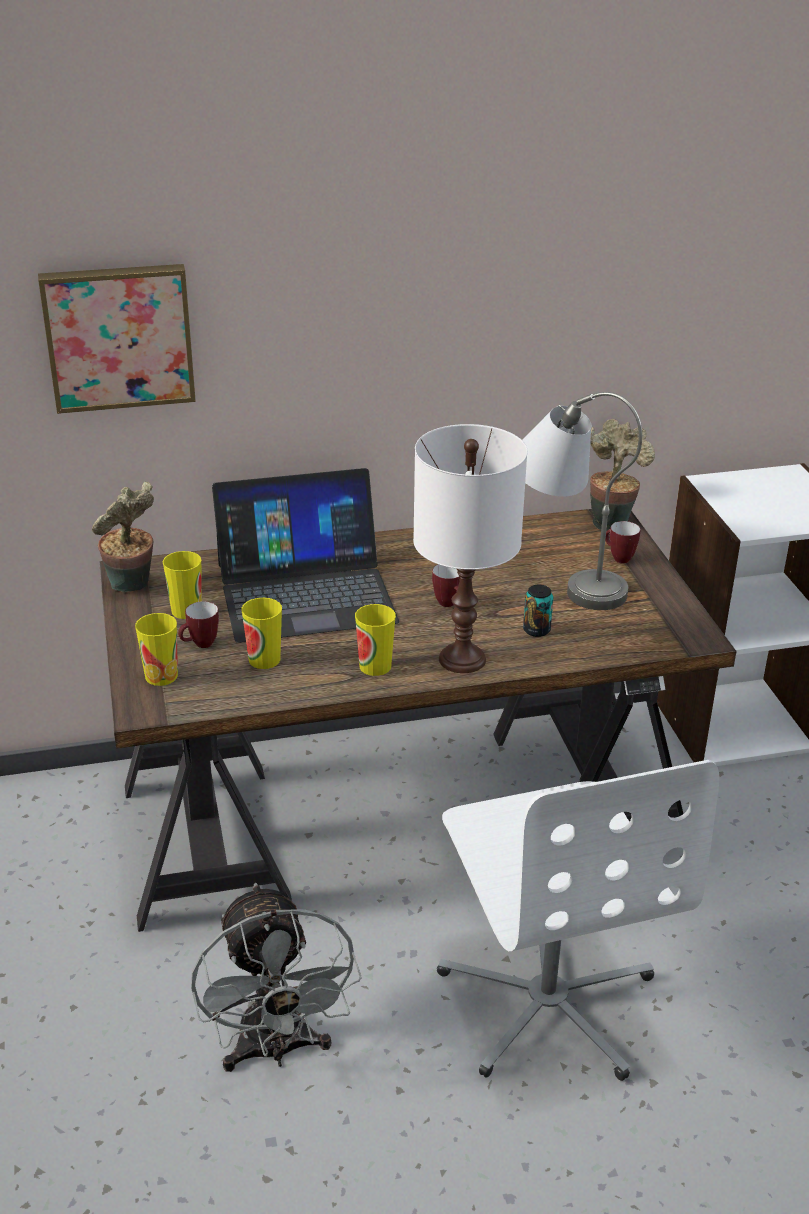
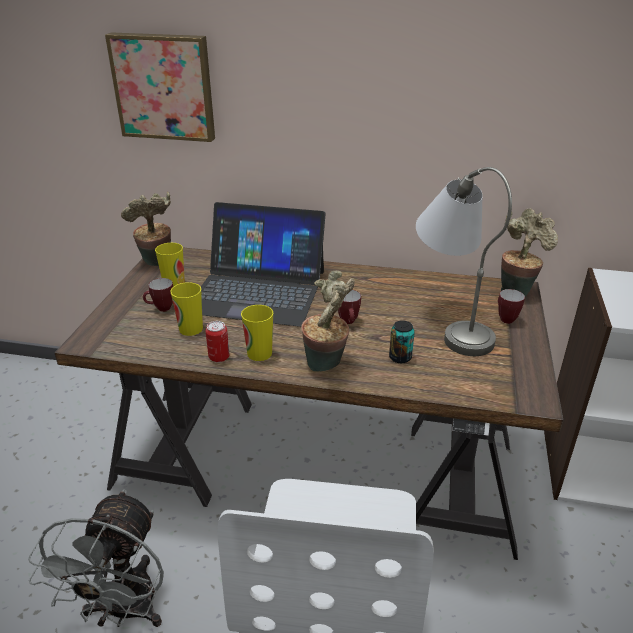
camera: 25 degrees right, 0 degrees up
cup [135,613,178,686] -> none
white table lamp [413,424,528,673] -> potted plant [301,270,355,372]
none -> can [205,321,230,363]

